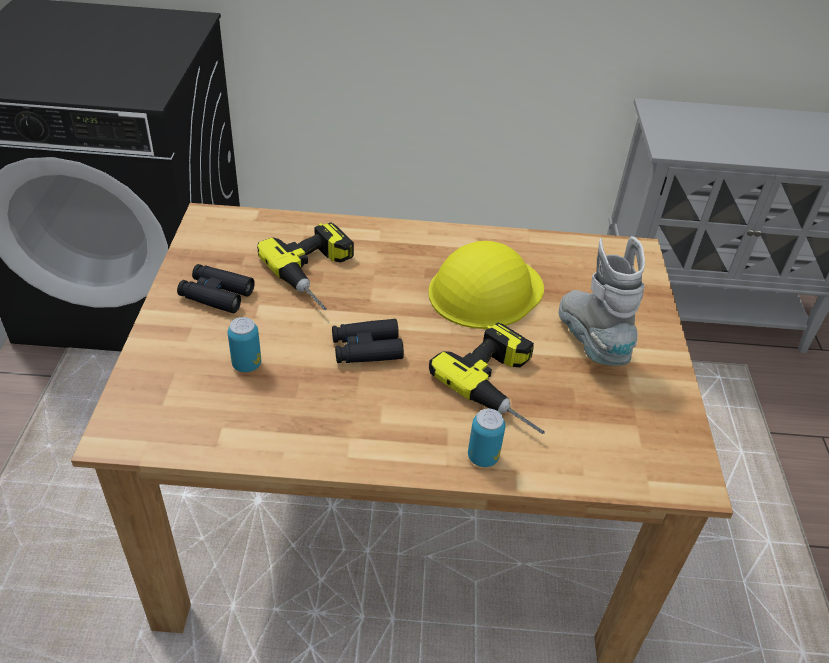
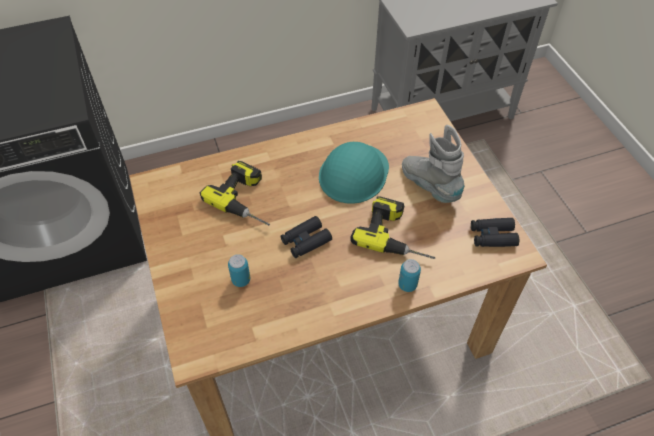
camera: 20 degrees left, 10 degrees up
black binoculars [177,264,255,313] -> black binoculars moved to [471,218,519,247]
yellow hard hat [428,241,544,329] -> turquoise hard hat [319,142,389,204]

